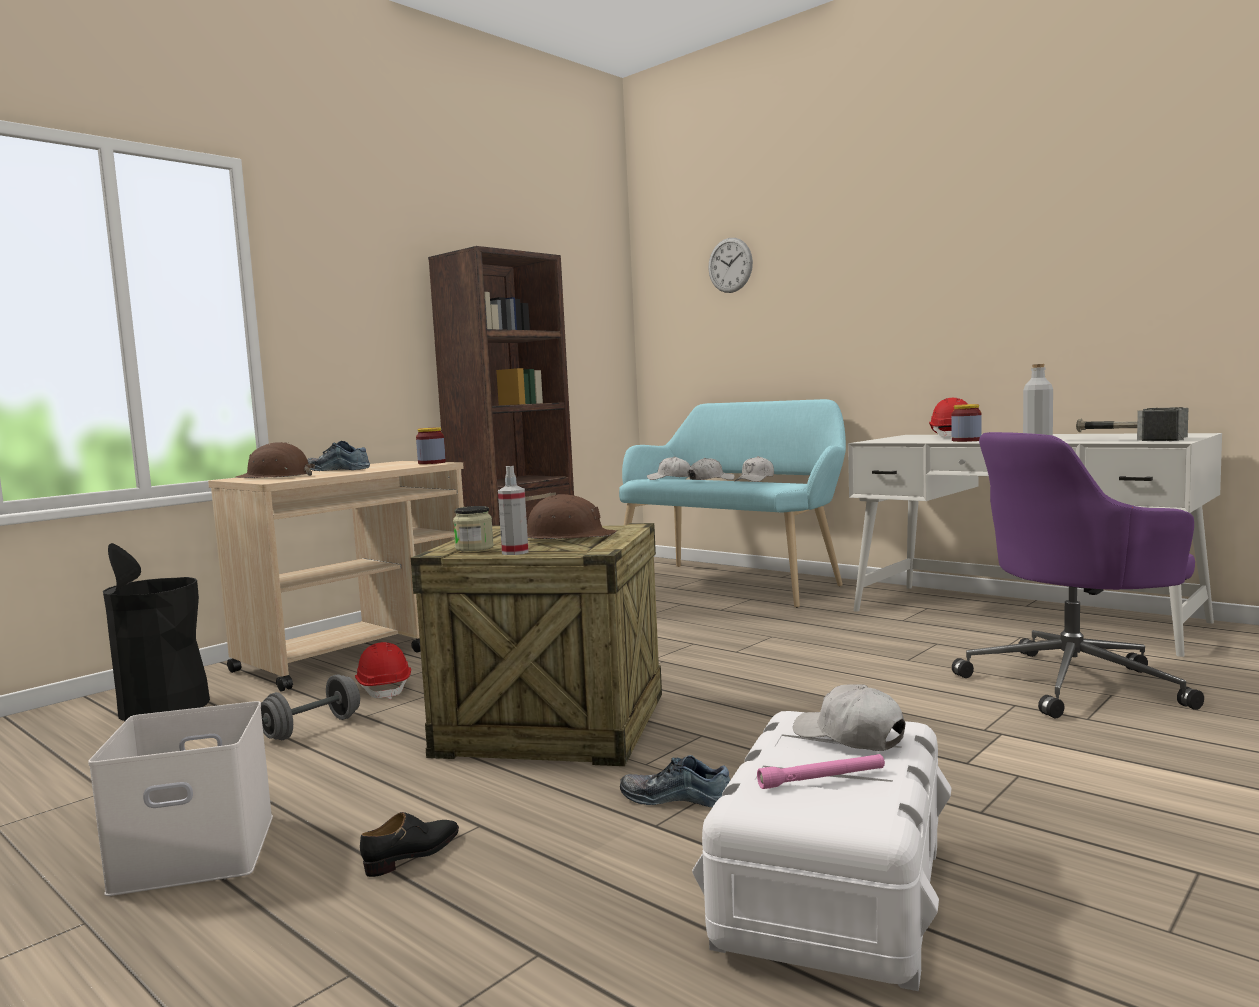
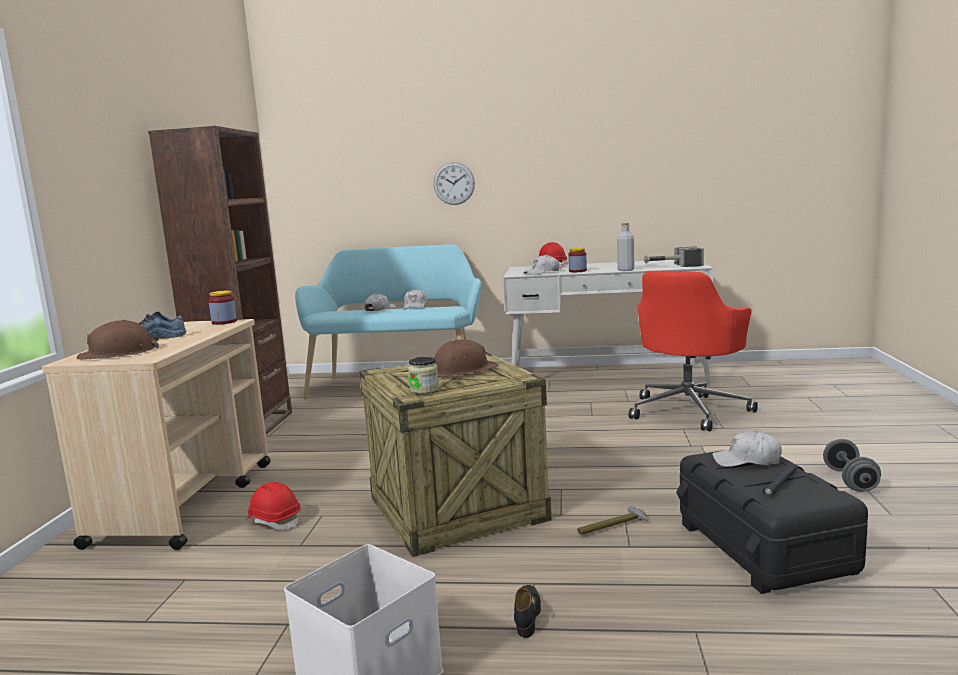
camera: 35 degrees left, 5 degrees up
black trash can [103,543,210,721] -> none
grey dumbbell [261,674,360,740] -> grey dumbbell moved to [823,439,881,492]
spray bottle [498,466,529,555] -> none
shoe [620,755,730,807] -> hammer [577,506,648,535]
white cap [647,456,690,480] -> white cap moved to [524,254,559,275]
white storage box [692,711,951,991] -> black storage box [676,450,868,594]
wall clock [708,238,753,293] -> wall clock moved to [433,162,475,205]
pink flashlight [757,754,885,789] -> black flashlight [762,464,797,497]
purple office chair [952,432,1204,718] -> red office chair [628,271,758,431]

